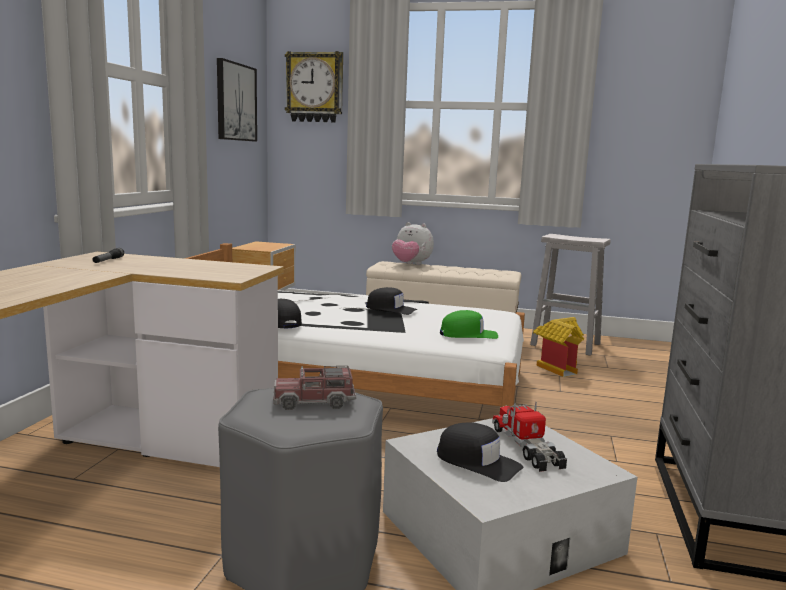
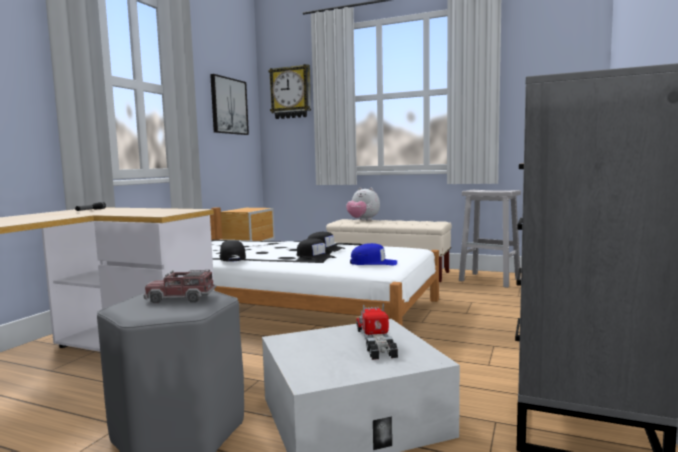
camera: 10 degrees right, 5 degrees down
black cap [437,422,523,482] -> black cap moved to [297,238,336,261]
green cap [440,310,498,339] -> blue cap [350,243,397,265]
toy house [533,317,584,377] -> none

